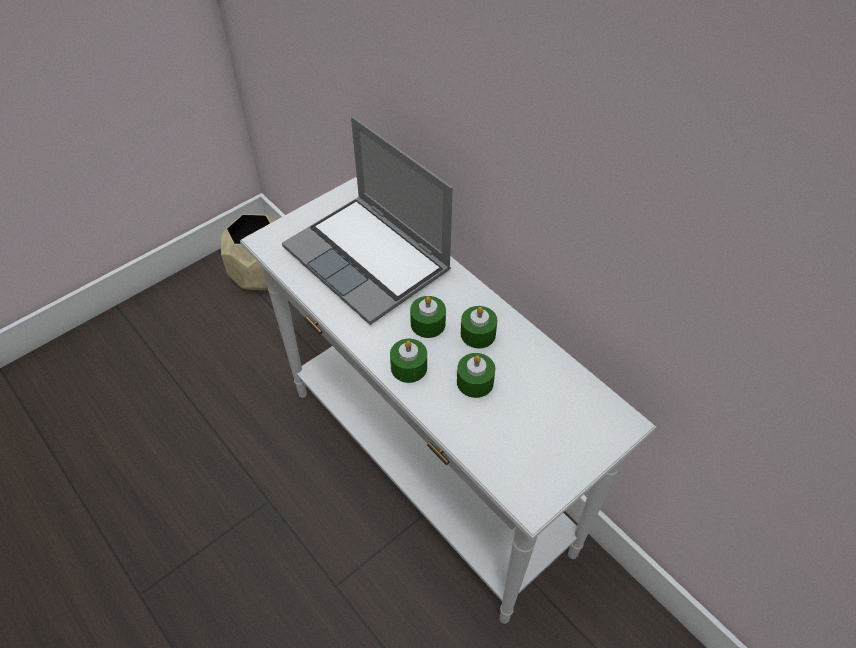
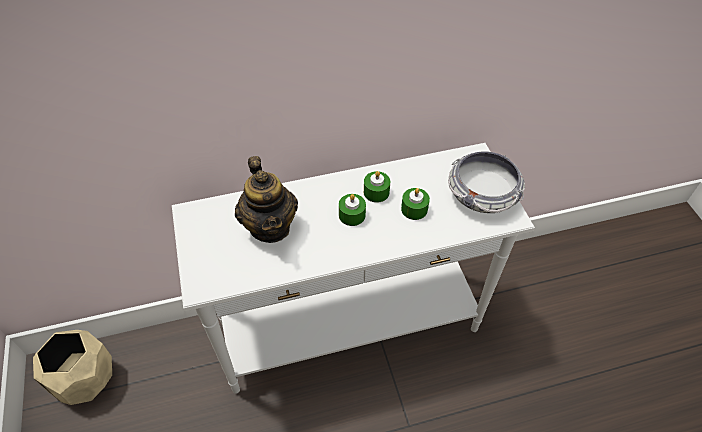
camera: 65 degrees left, 0 degrees up
laptop [282,116,453,325] -> teapot [235,156,298,243]
green candle [390,339,427,383] -> none
none -> bowl [448,151,525,213]

